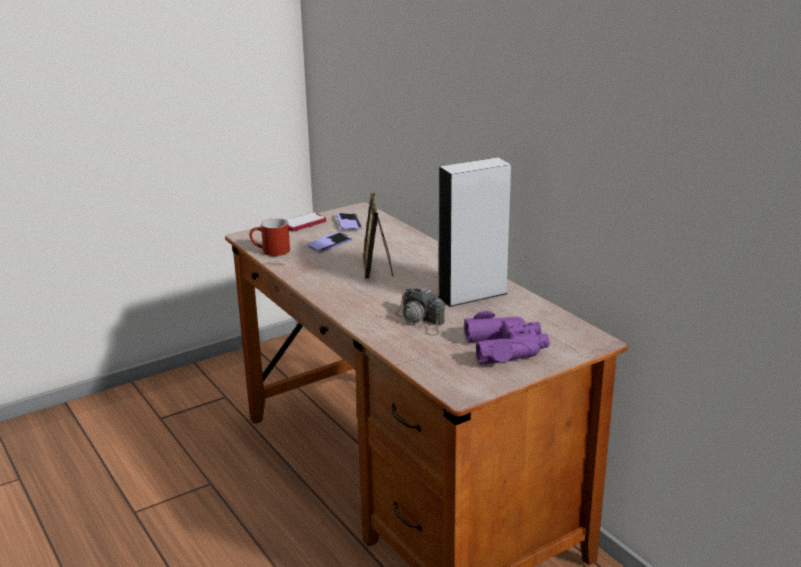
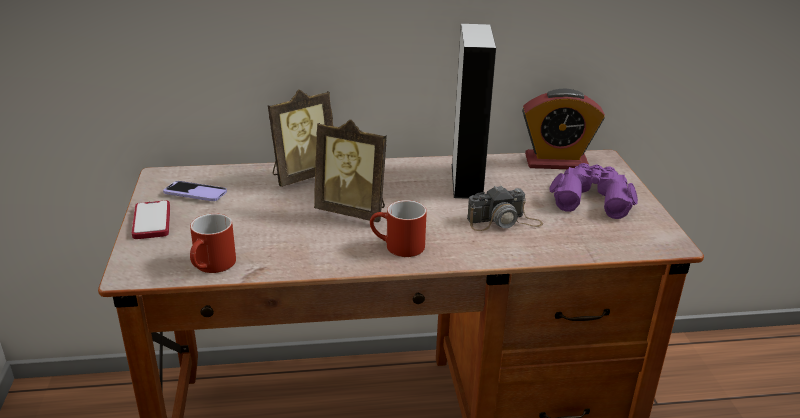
camera: 65 degrees left, 5 degrees up
phone [307,232,352,253] -> none
none -> picture frame [268,89,333,187]
none -> red mug [370,200,427,257]
none -> alarm clock [522,88,605,169]

